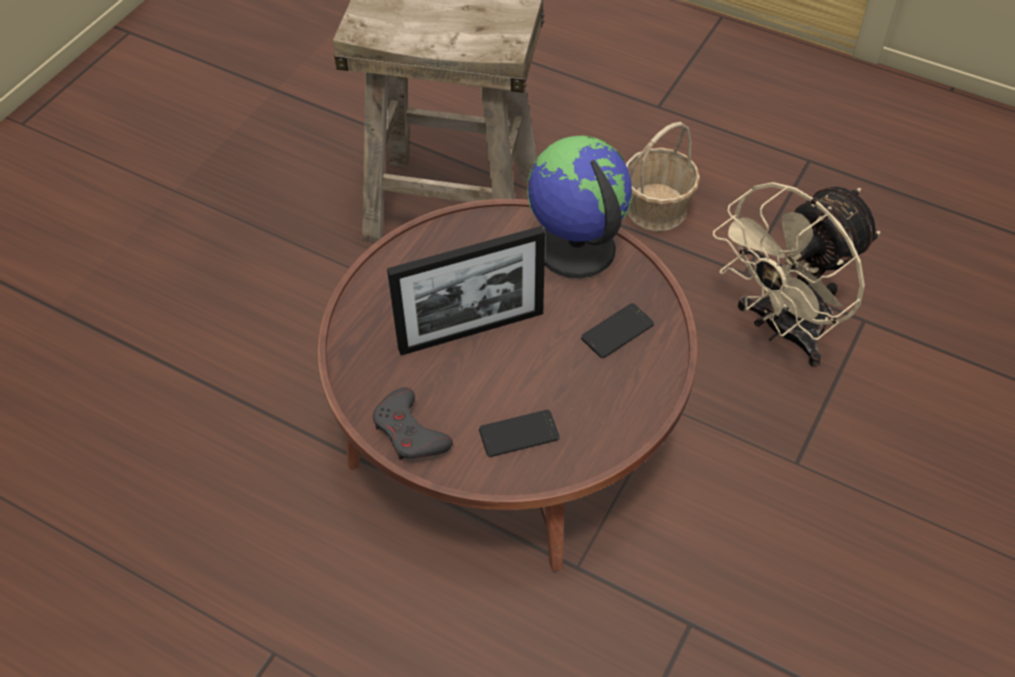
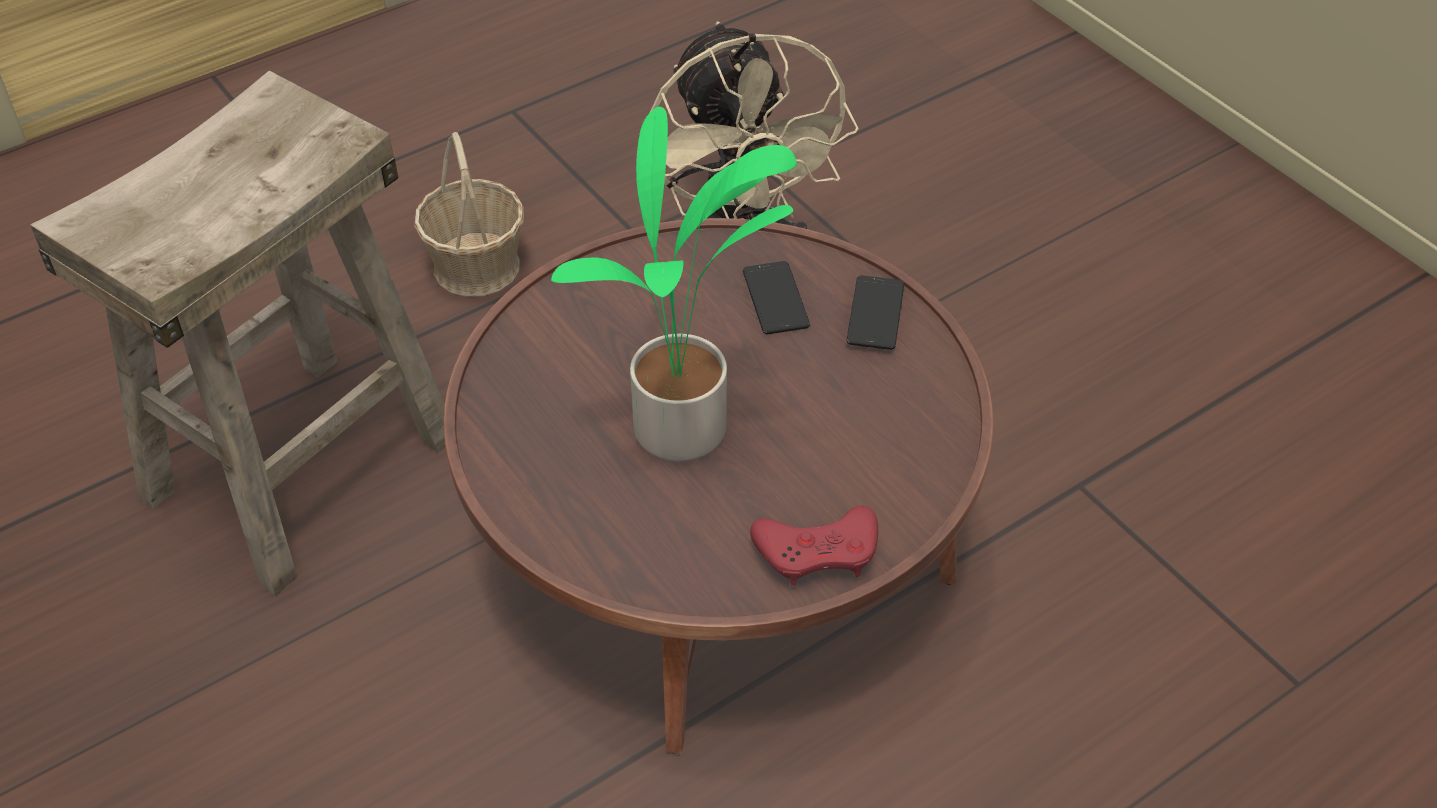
camera: 65 degrees left, 5 degrees down
grey game controller [373,388,453,460] -> red game controller [750,506,878,586]
picture frame [387,226,545,355] -> potted plant [551,107,797,461]
phone [479,410,560,457] -> phone moved to [846,275,904,350]
globe [527,136,633,278] -> none

